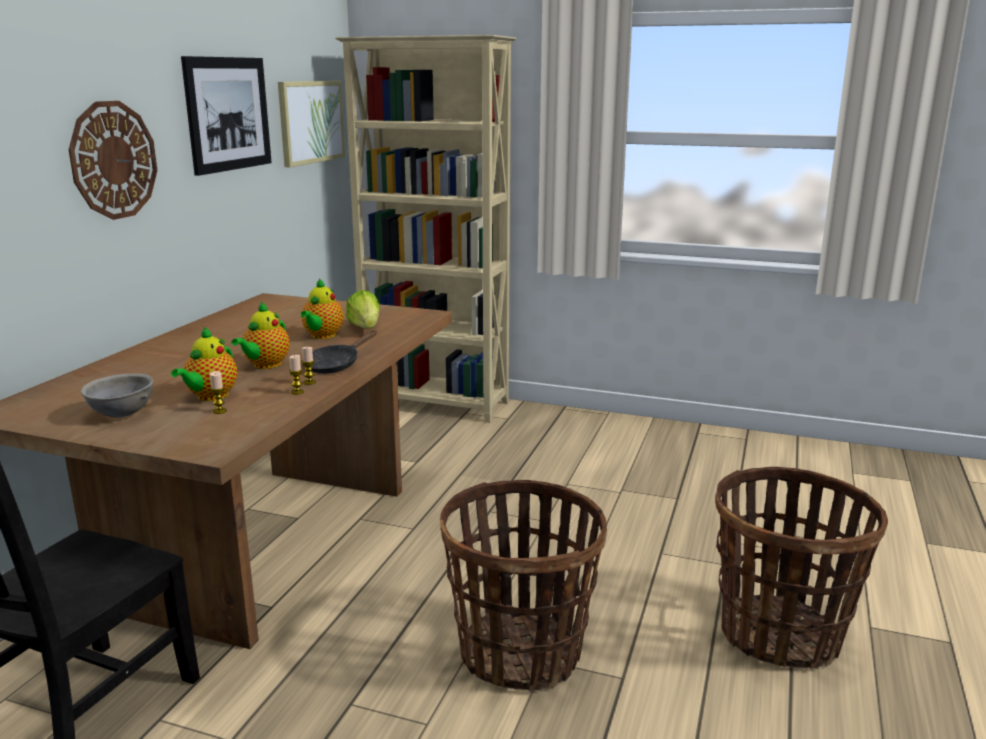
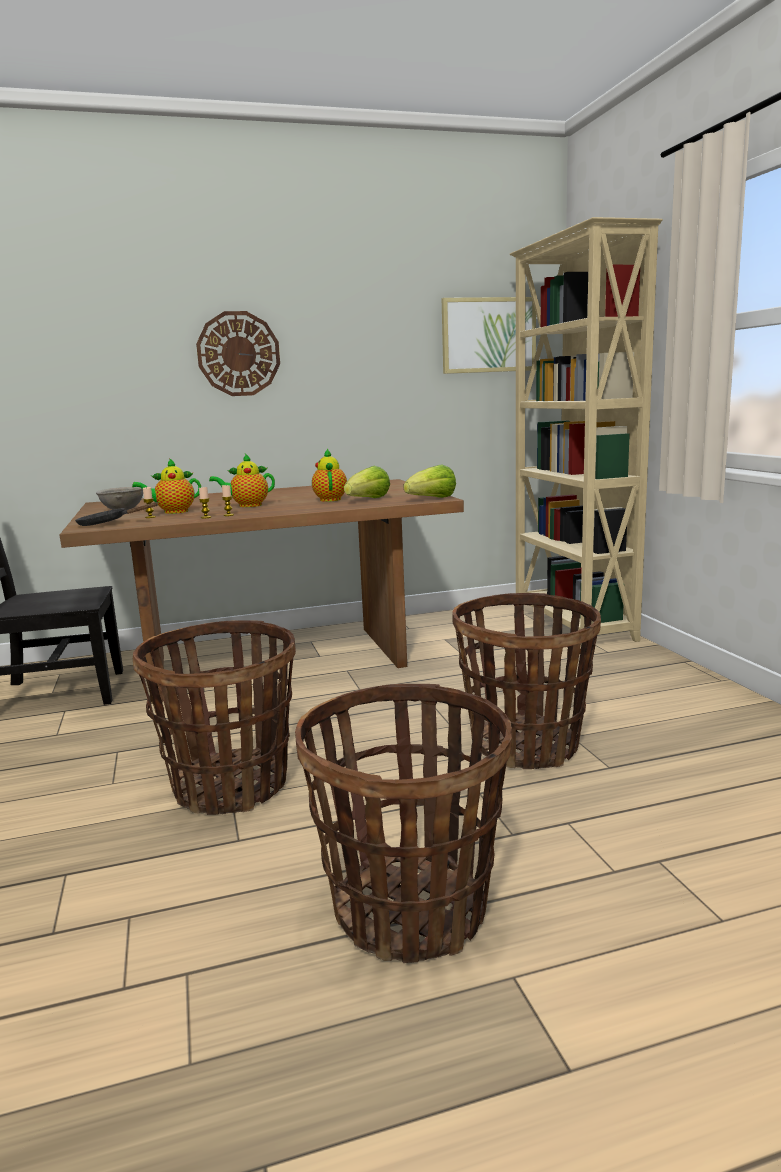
camera: 55 degrees right, 5 degrees down
picture [181,56,272,176] -> none
teapot [300,278,344,339] -> teapot turned 105 degrees clockwise [312,448,347,502]
black frying pan [311,330,377,374] -> black frying pan moved to [75,502,158,526]
none -> lettuce [404,464,456,498]
none -> basket [452,593,601,769]

